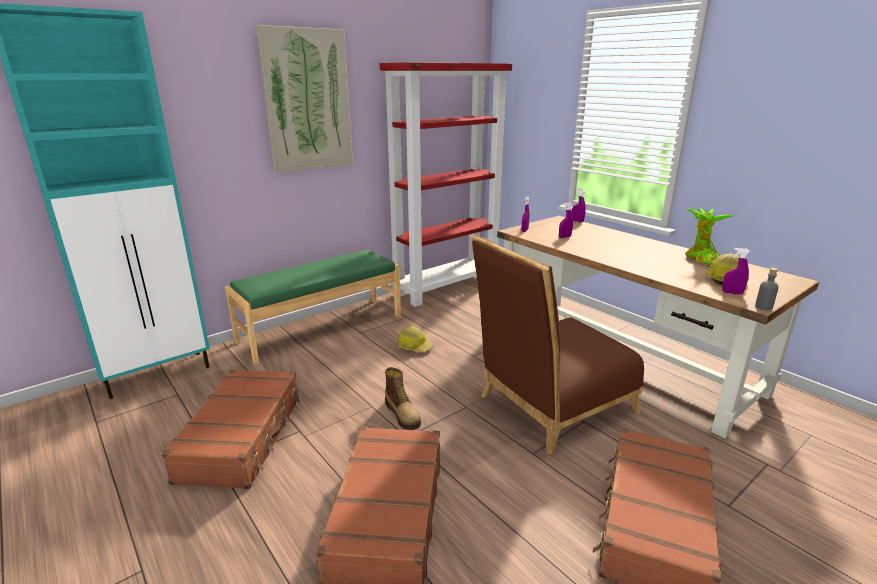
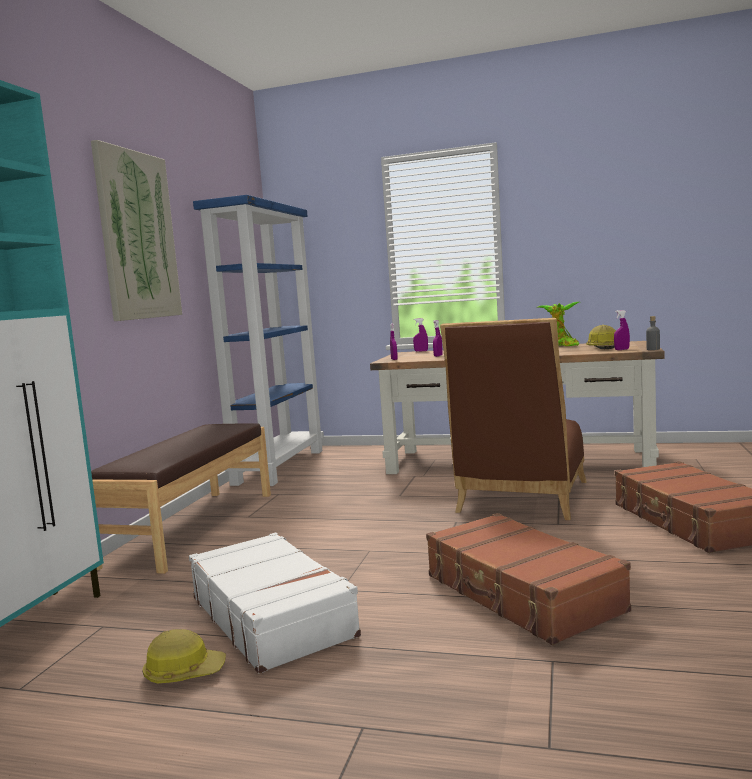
camera: 35 degrees left, 15 degrees down
brown suitcase [161,369,300,489] -> white suitcase [189,533,361,674]
green bench [225,250,401,365] -> brown bench [91,423,271,574]
red bookcase [380,62,512,307] -> blue bookcase [193,195,324,486]
boot [385,367,421,430] -> none
hard hat [397,326,434,352] -> hard hat moved to [142,629,226,683]

